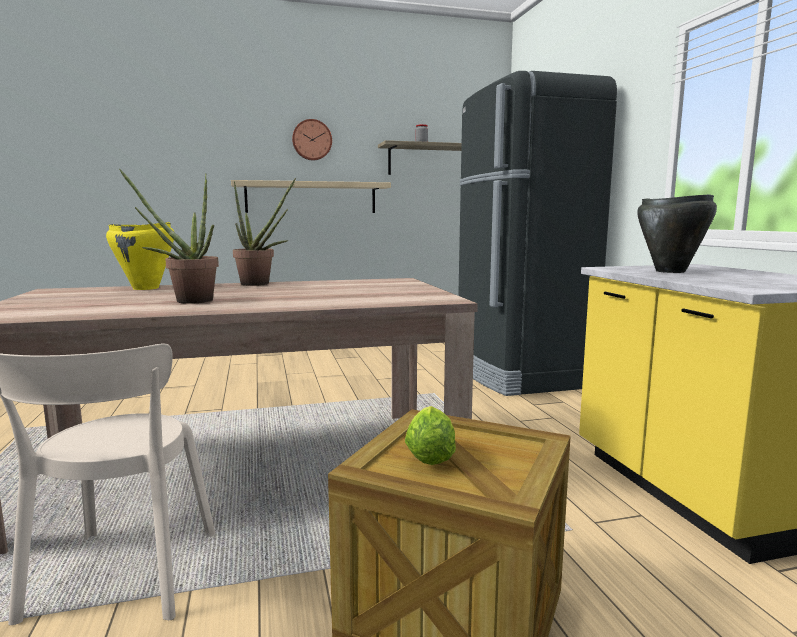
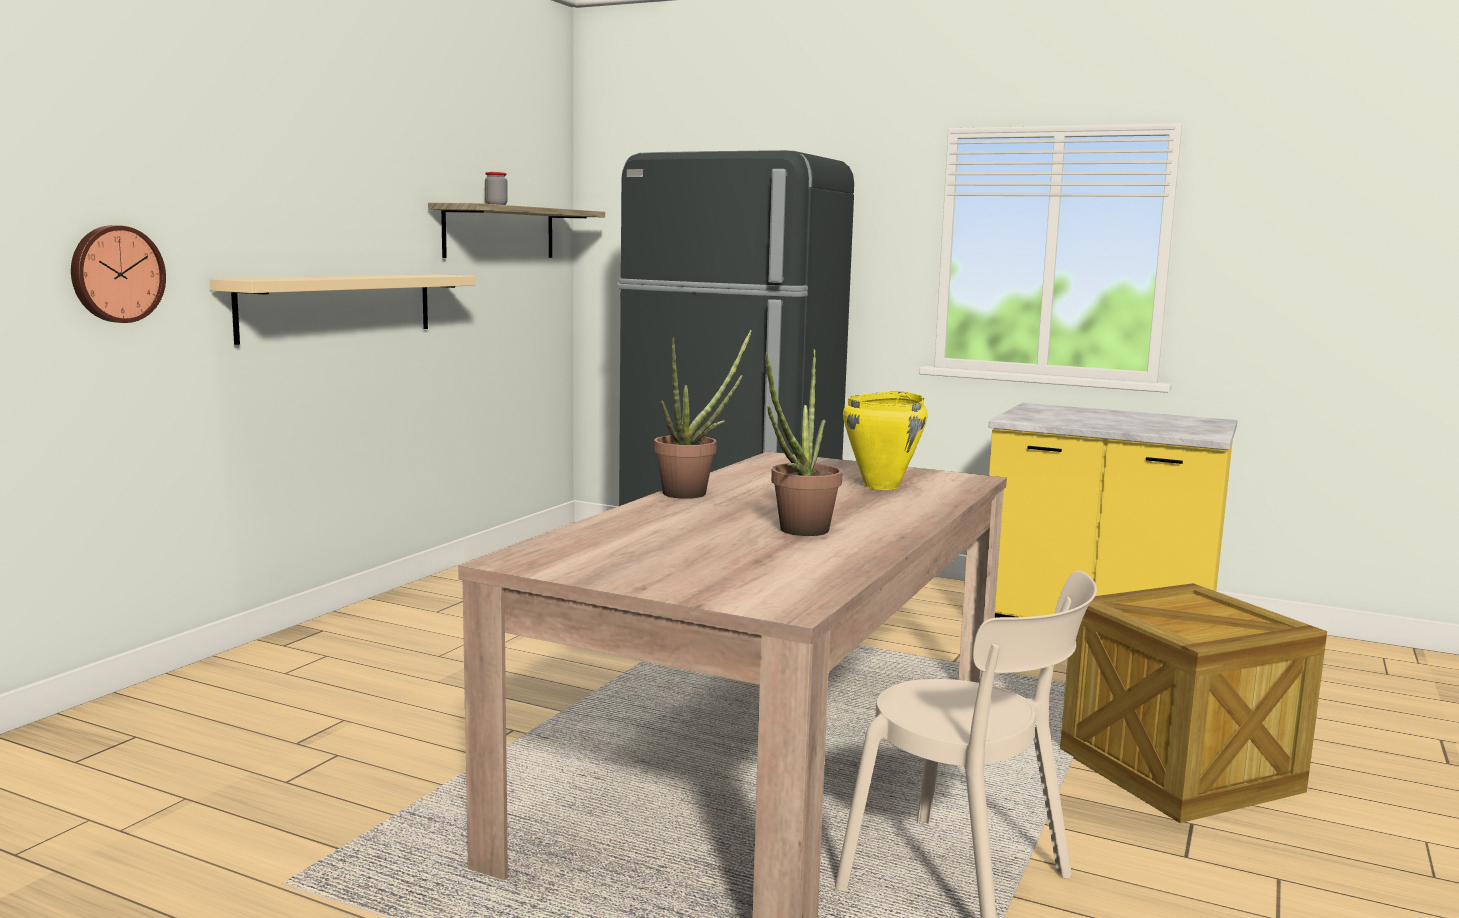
camera: 50 degrees left, 0 degrees up
yellow cooking pot [106,222,174,290] -> yellow cooking pot moved to [843,392,928,490]
wall clock [292,119,332,161] -> wall clock moved to [71,225,166,323]
lettuce [405,406,456,465] -> none
black cooking pot [637,194,717,273] -> none

